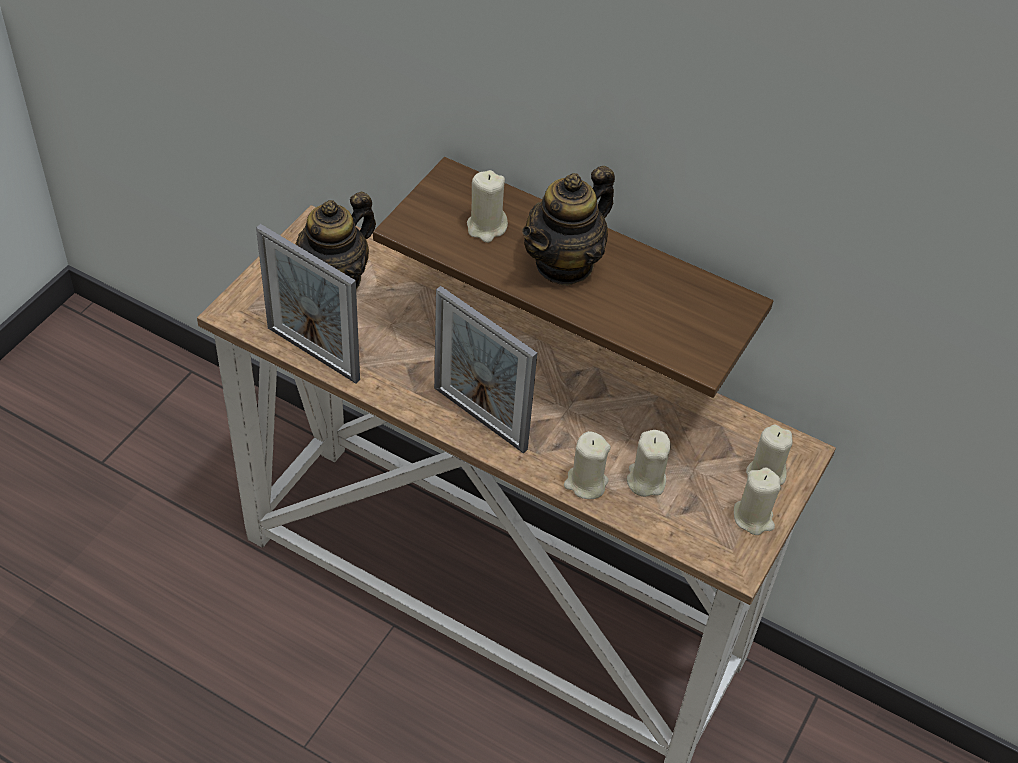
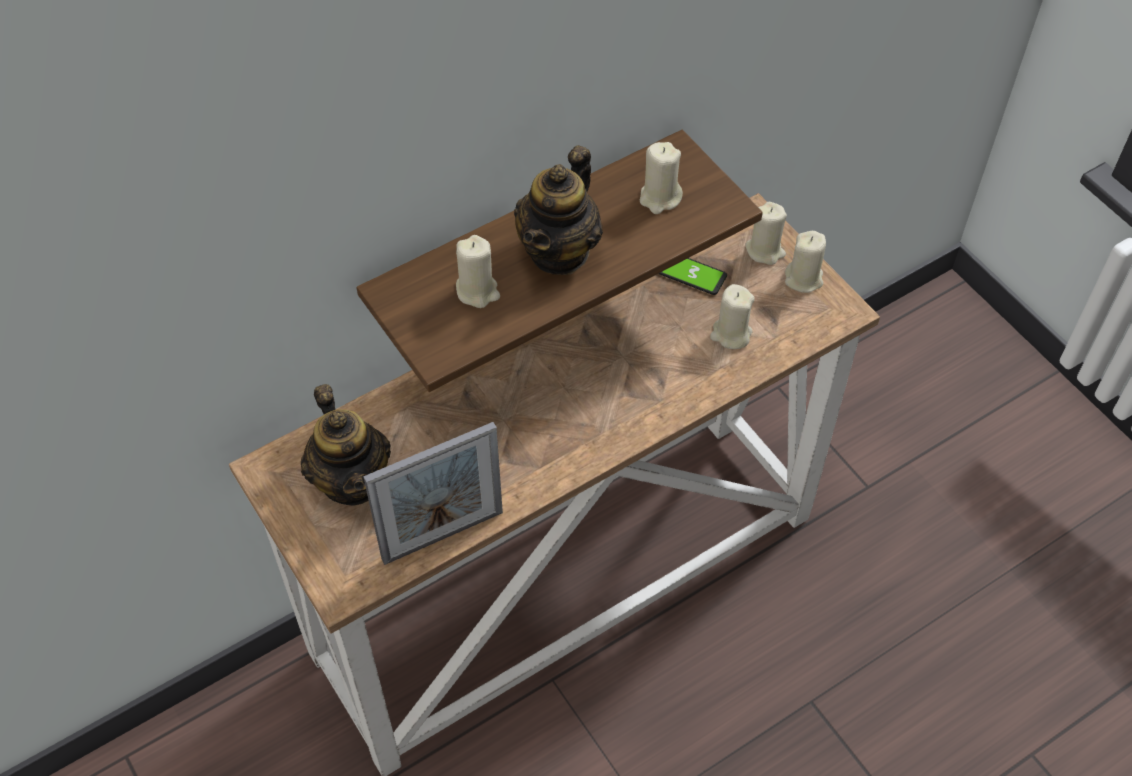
camera: 60 degrees left, 5 degrees up
picture frame [434,286,537,454] -> none
teapot [522,165,615,286] -> teapot turned 45 degrees clockwise [514,145,603,275]
beige candle [564,431,611,499] -> beige candle moved to [640,142,683,214]
none -> phone [659,258,727,295]

